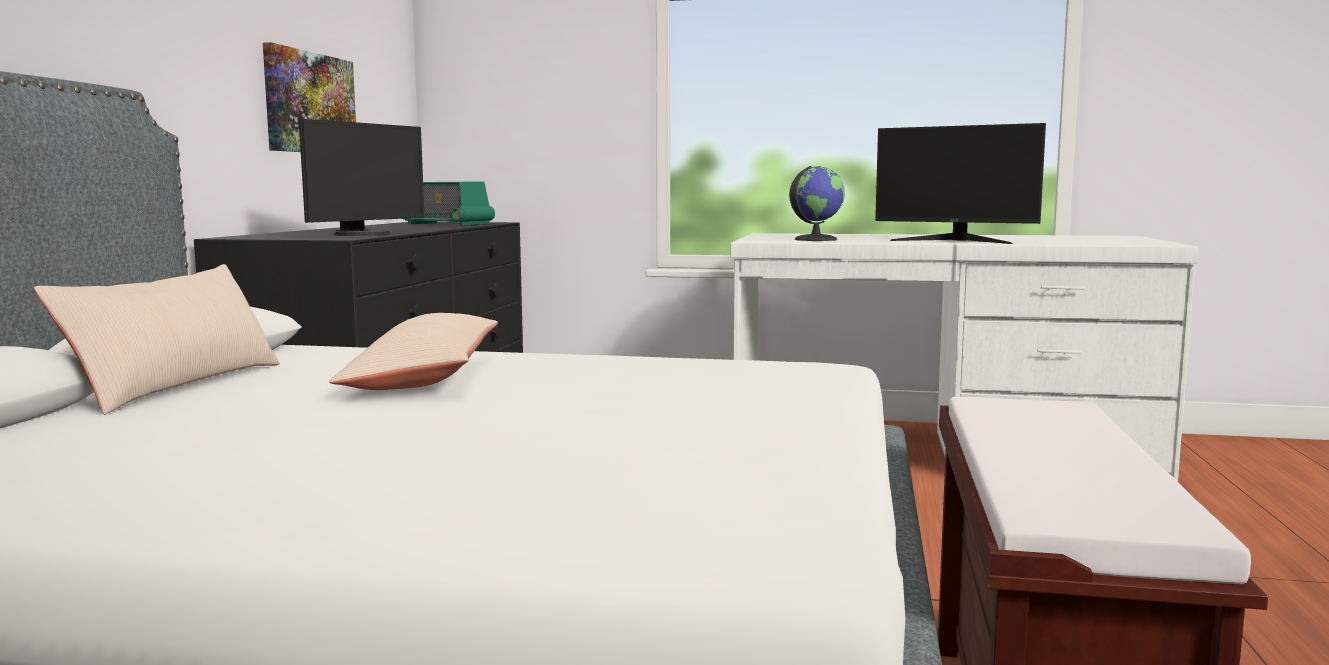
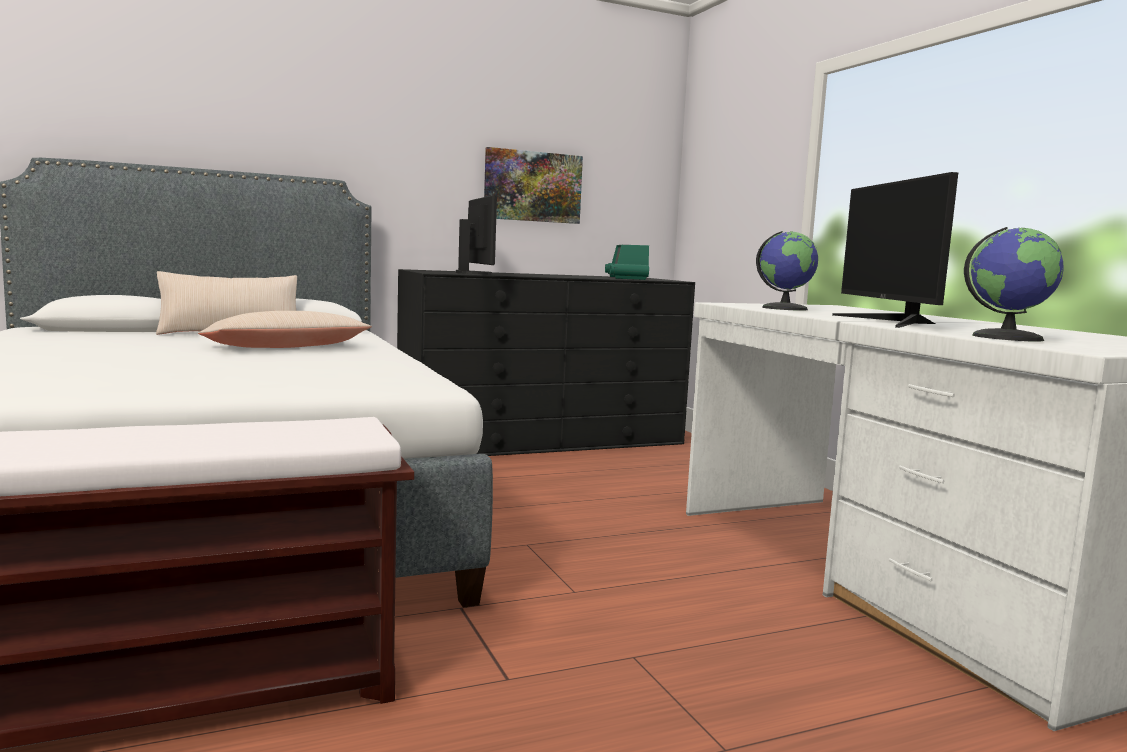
camera: 55 degrees right, 0 degrees up
monitor [299,119,425,236] -> monitor turned 105 degrees counterclockwise [456,195,497,275]
none -> globe [964,227,1064,342]

